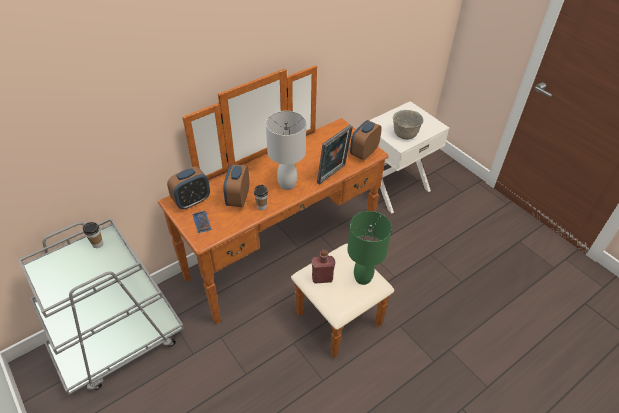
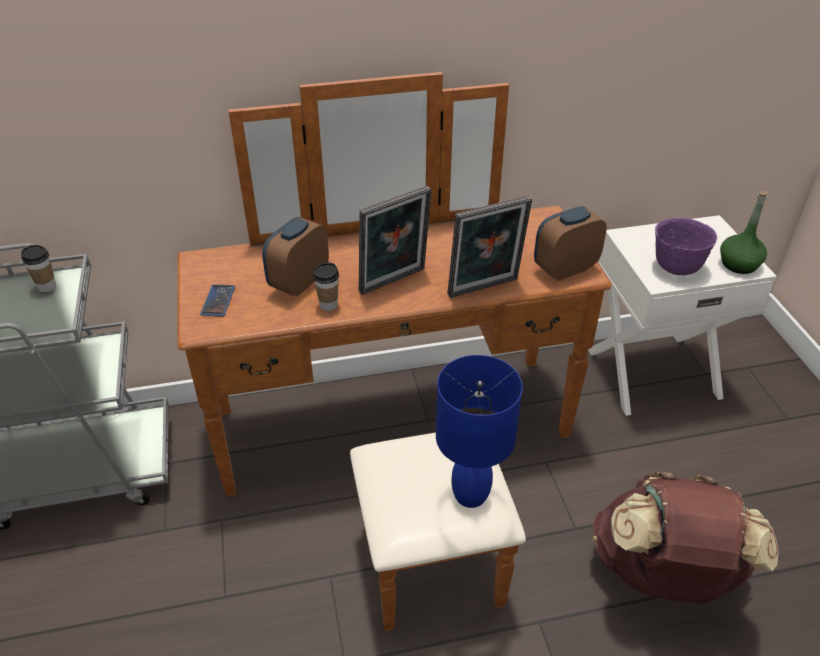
camera: 25 degrees right, 5 degrees down
alarm clock [167,166,210,209] -> none
white table lamp [266,111,306,190] -> picture frame [359,186,432,295]
red bottle [312,250,335,283] -> none
green table lamp [347,211,392,285] -> blue table lamp [436,355,523,508]
grey bowl [393,110,423,140] -> purple bowl [655,218,717,275]
none -> brown backpack [592,472,778,604]
none -> green bottle [720,191,768,274]

